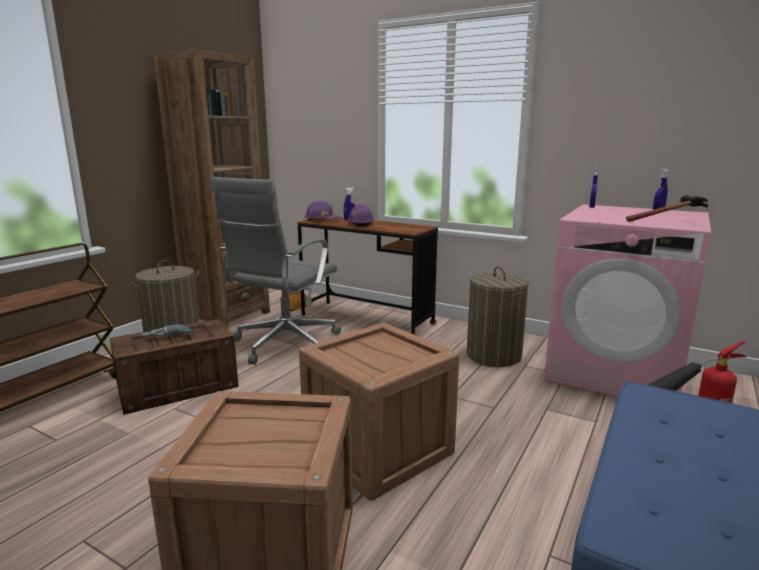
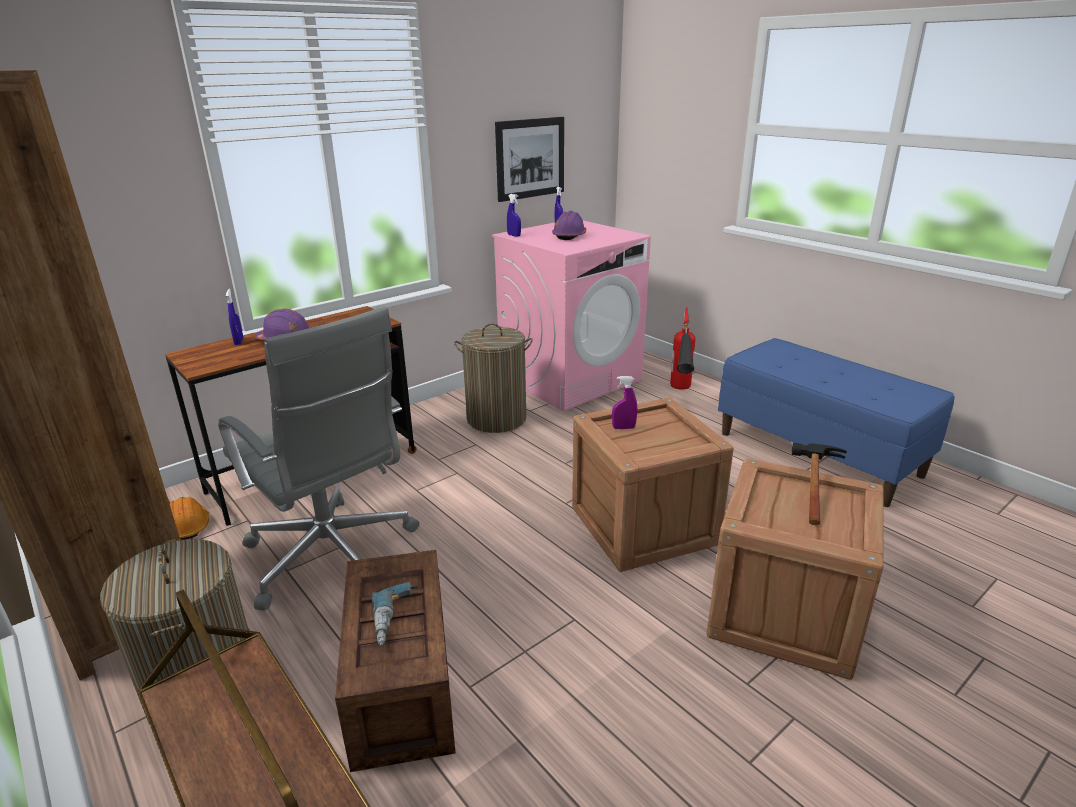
camera: 70 degrees left, 10 degrees up
purple hard hat [304,201,339,221] -> purple hard hat moved to [552,211,587,240]
hammer [626,196,708,222] -> hammer moved to [792,443,847,525]
none -> picture [495,117,564,202]
none -> purple spray bottle [612,376,637,429]

